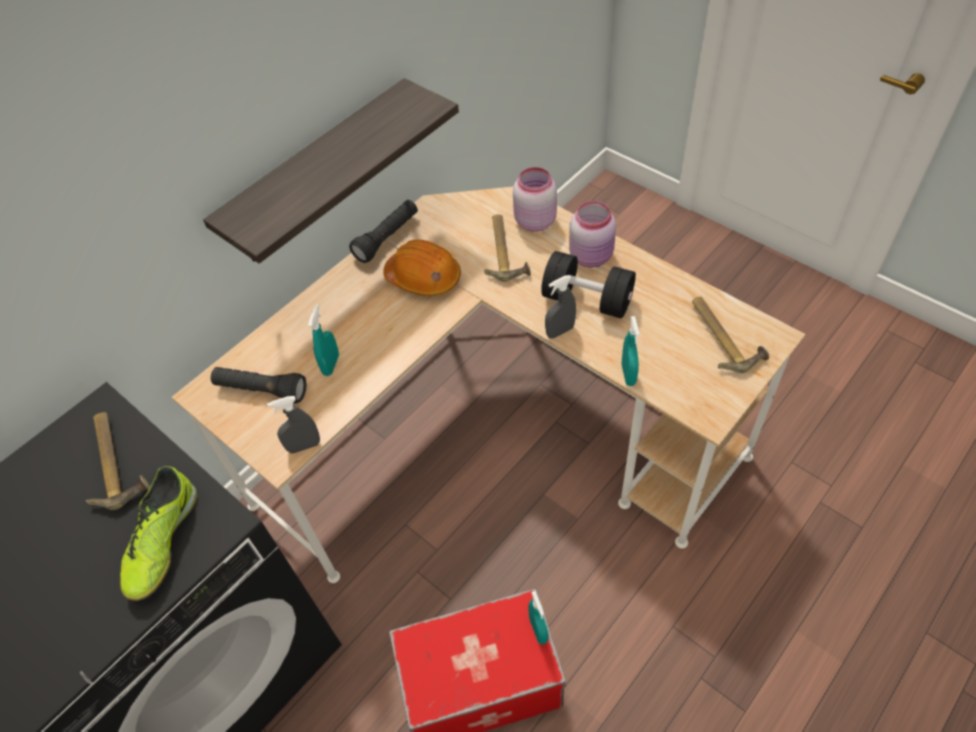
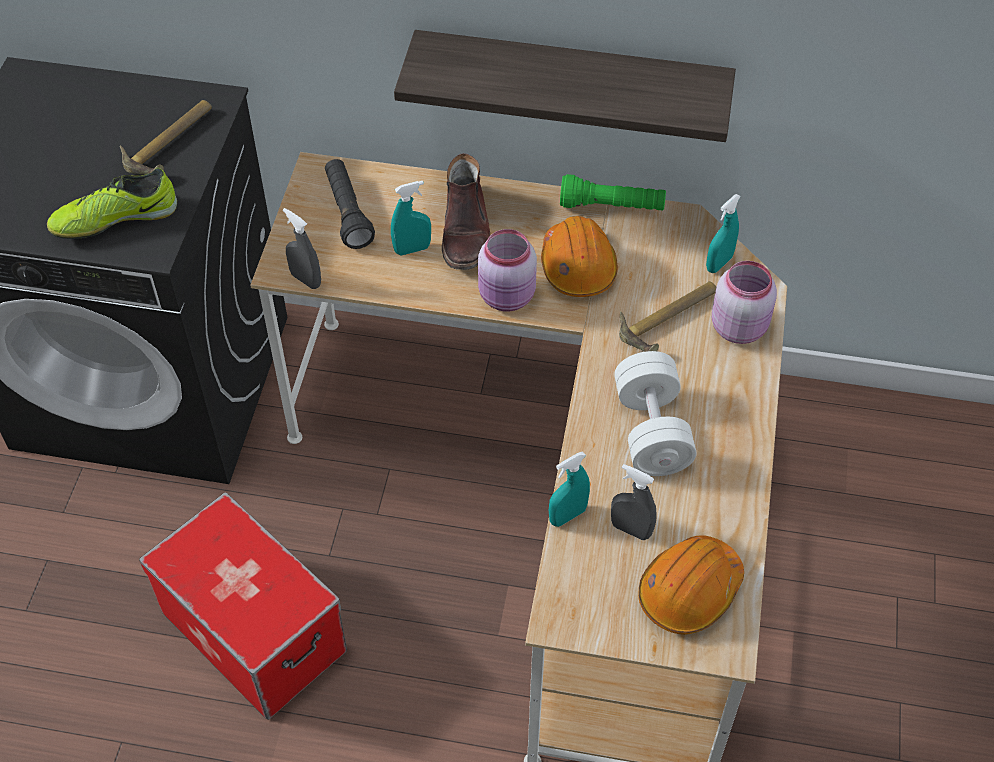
camera: 55 degrees right, 0 degrees up
black flashlight [349,200,418,263] -> green flashlight [560,174,666,211]
turquoise spray bottle [528,591,548,645] -> turquoise spray bottle moved to [706,194,741,273]
black dumbbell [541,251,636,318] -> white dumbbell [614,351,696,476]
grey spray bottle [545,275,576,338] -> grey spray bottle moved to [611,464,657,540]
pink jar [569,201,616,268] -> pink jar moved to [478,229,537,312]
hammer [692,297,769,373] -> orange hard hat [638,535,744,635]
none -> brown boot [442,153,491,270]

